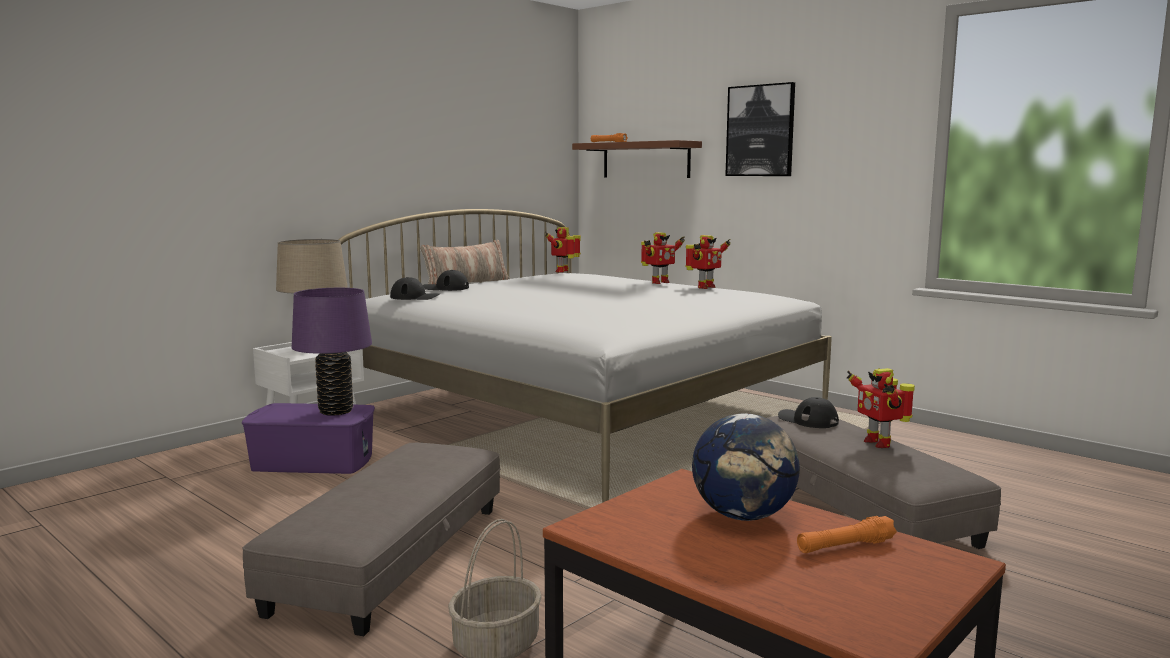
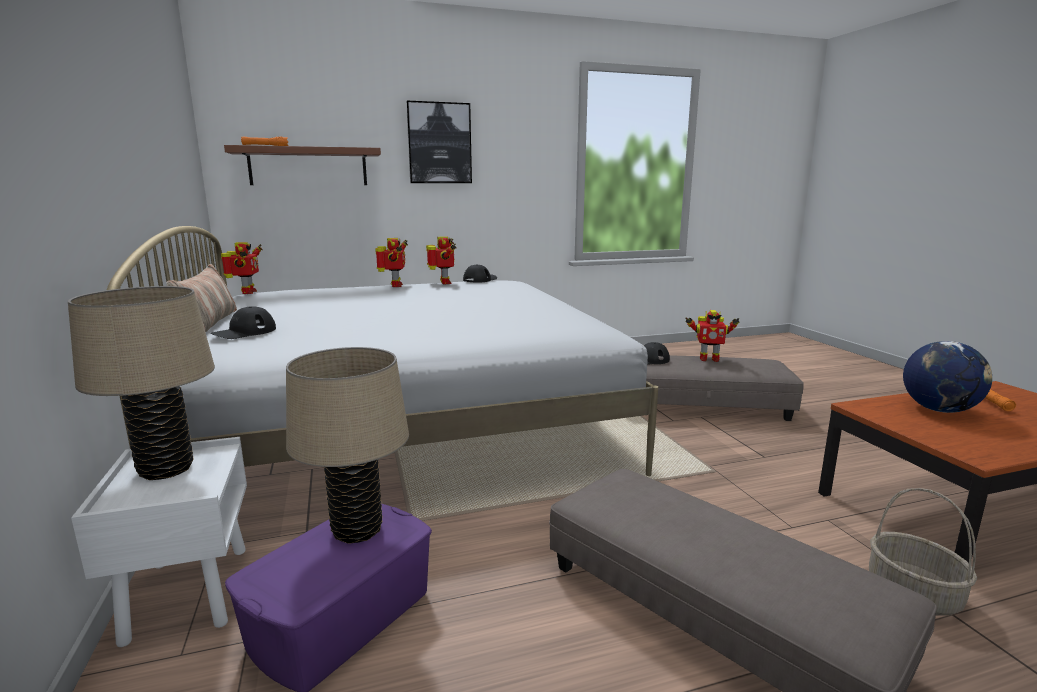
camera: 60 degrees left, 5 degrees up
purple table lamp [292,288,372,415] -> beige table lamp [286,347,409,544]
black cap [390,277,439,300] -> black cap moved to [463,264,497,283]
toy robot [545,227,581,273] -> toy robot turned 150 degrees counterclockwise [221,242,263,294]

